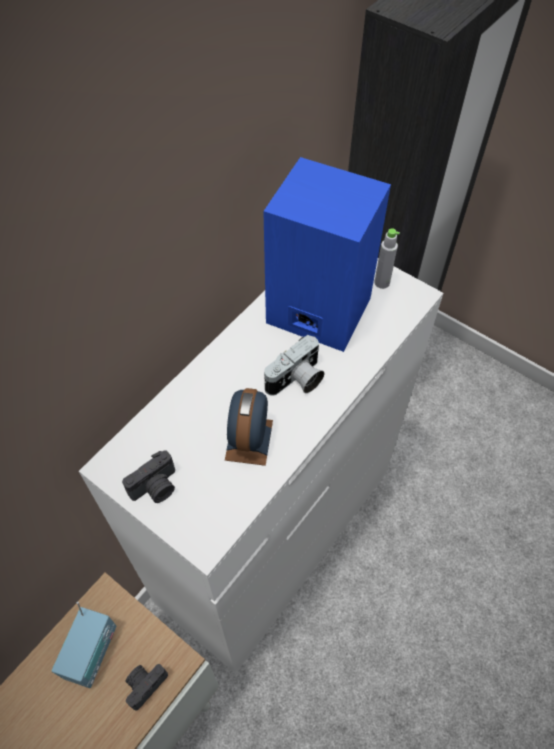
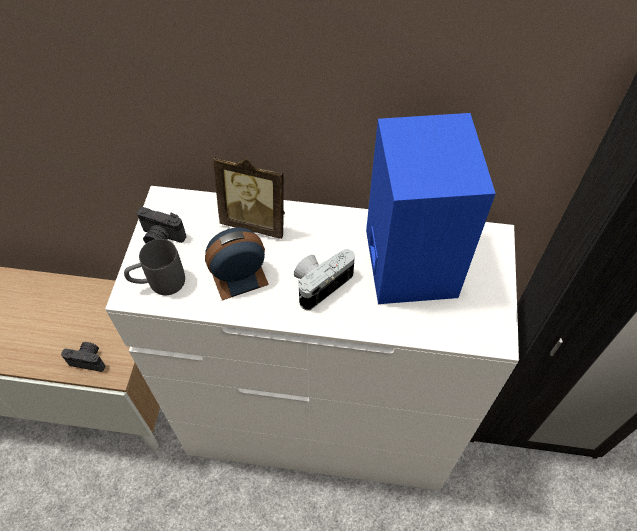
camera: 60 degrees right, 0 degrees up
radio [52,602,116,688] -> none
camera [264,335,324,396] -> camera turned 120 degrees clockwise [294,249,355,311]
grey bottle [374,228,400,289] -> none
none -> grey mug [124,239,185,295]
none -> picture frame [213,156,285,239]

